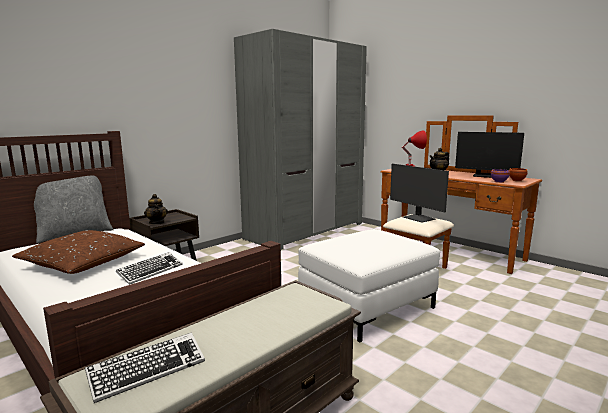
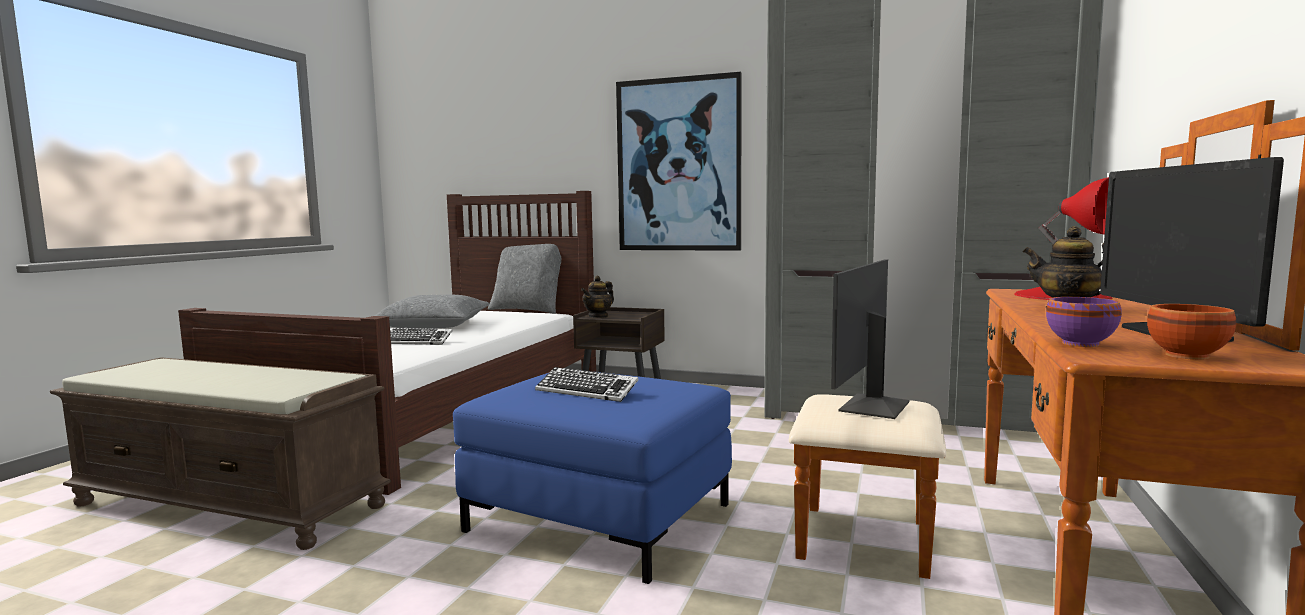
camera: 65 degrees right, 5 degrees down
brown pillow [12,230,145,274] -> grey pillow [374,295,490,328]
keyboard [85,332,205,403] -> keyboard moved to [535,367,639,402]
white ottoman [298,229,440,342] -> blue ottoman [453,372,732,584]
none -> picture [616,72,742,251]

